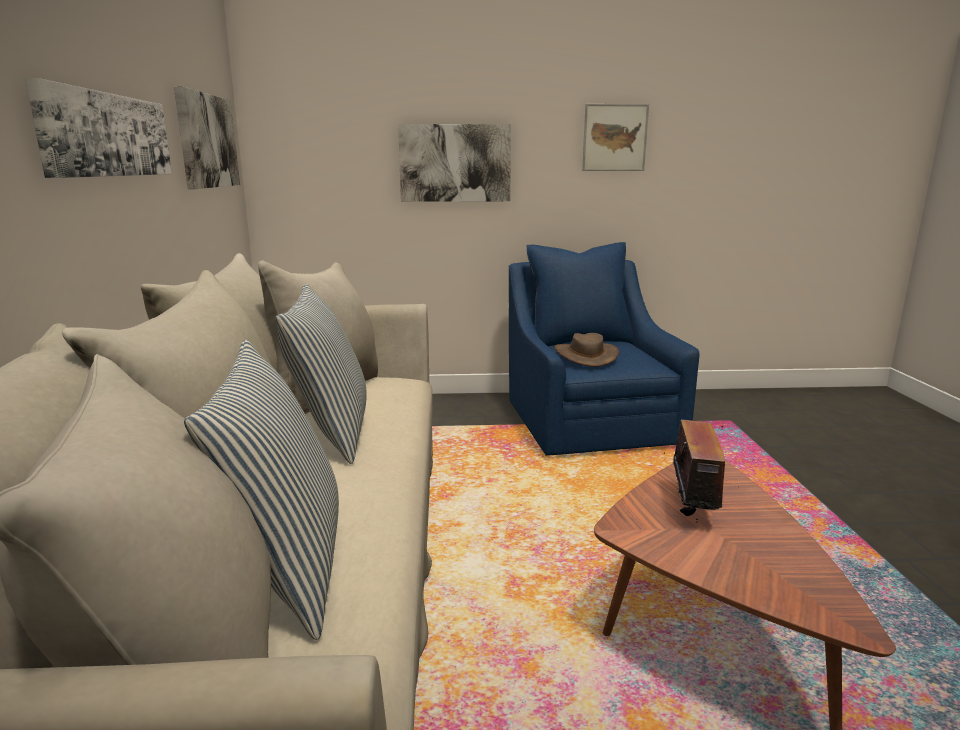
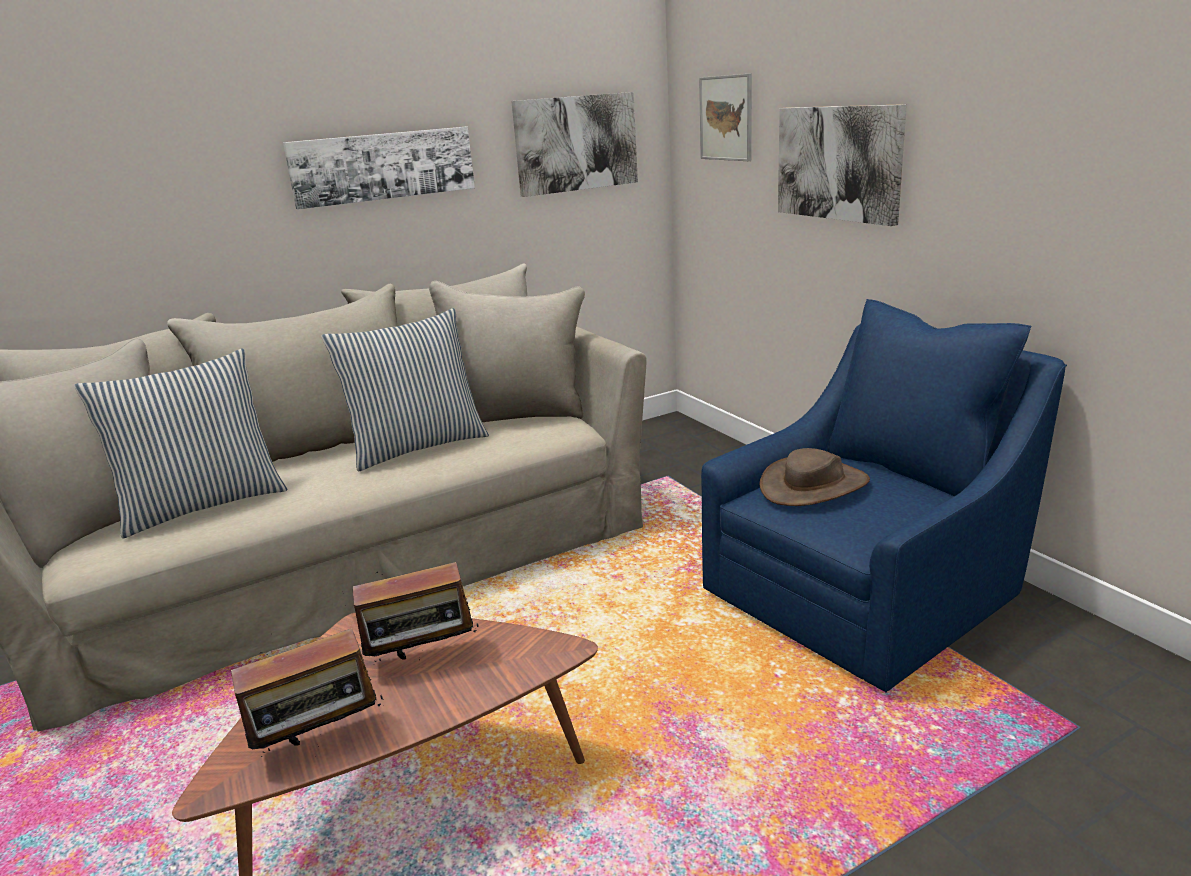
camera: 65 degrees right, 5 degrees up
picture [582,104,649,171] -> picture moved to [699,73,752,161]
none -> radio [231,628,383,757]

